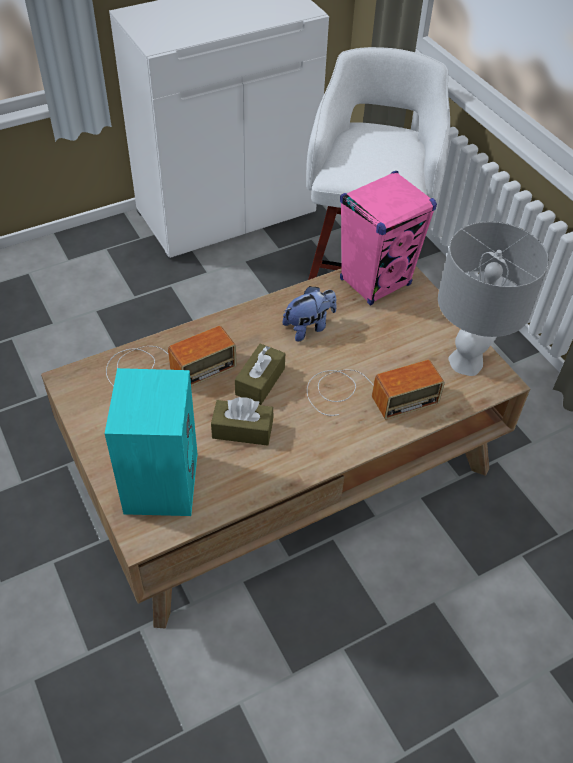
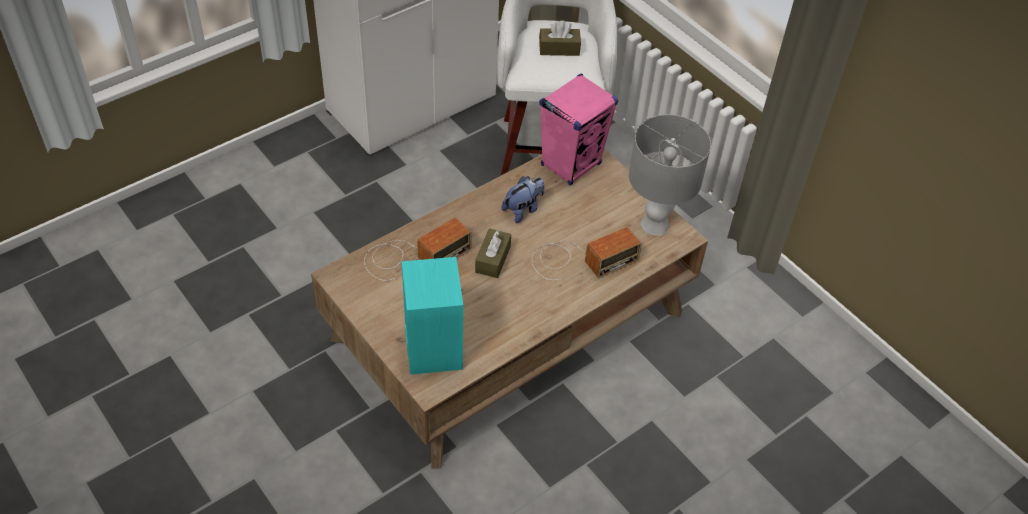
camera: 10 degrees left, 0 degrees up
brown tissue box [211,397,273,446] -> brown tissue box moved to [539,21,581,56]

